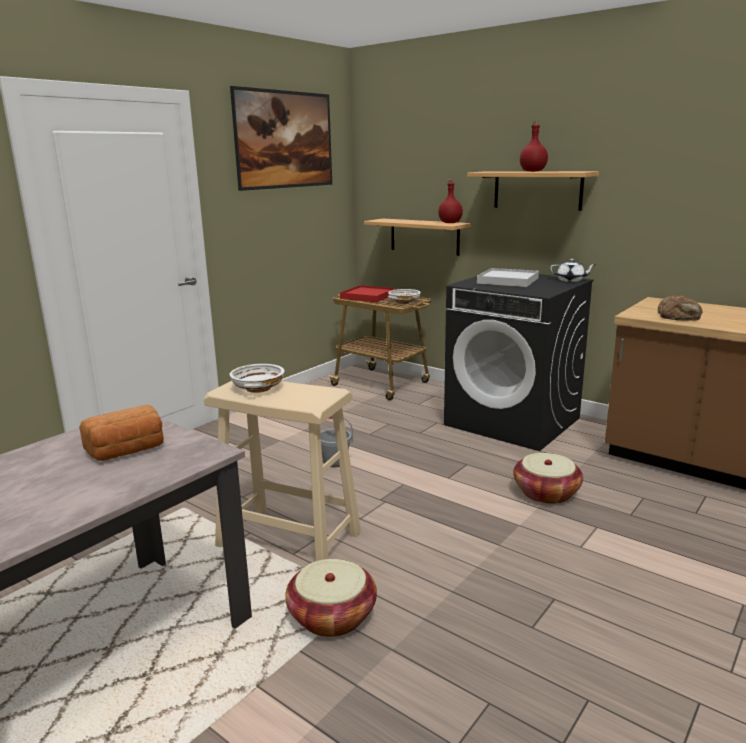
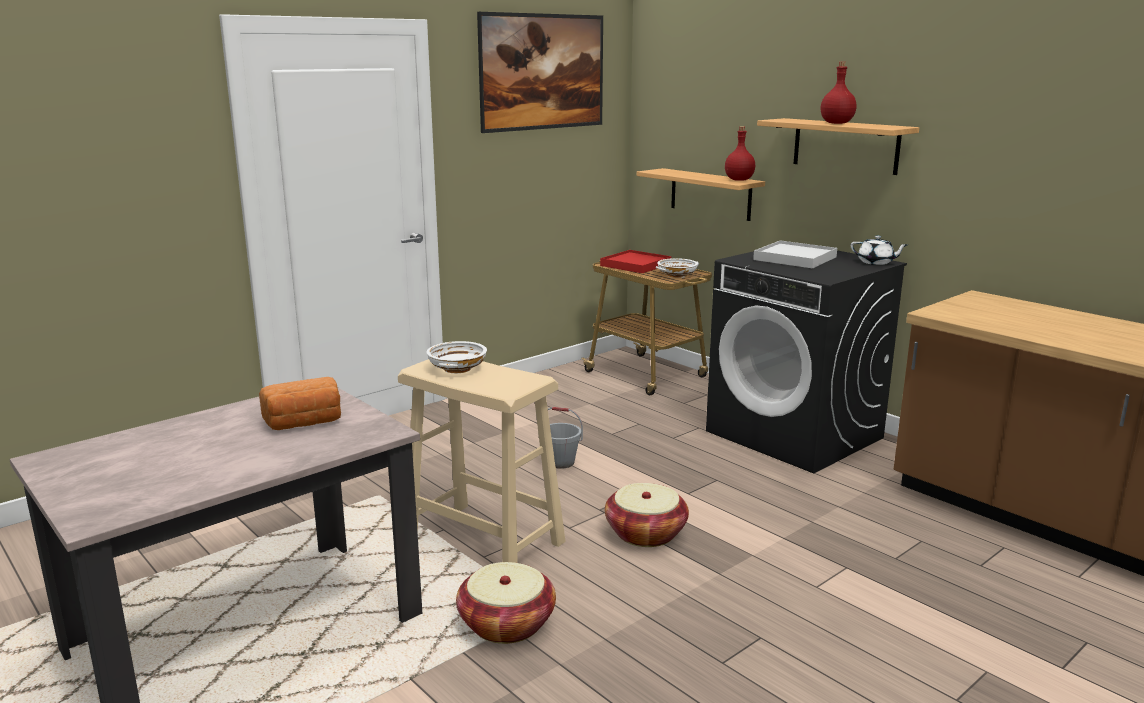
camera: 10 degrees right, 0 degrees up
basket [513,453,583,504] -> basket moved to [605,483,689,547]
bread [658,294,703,321] -> none

